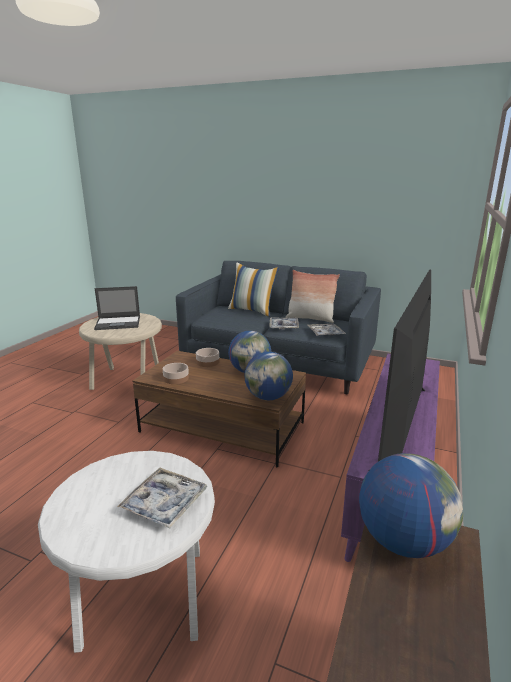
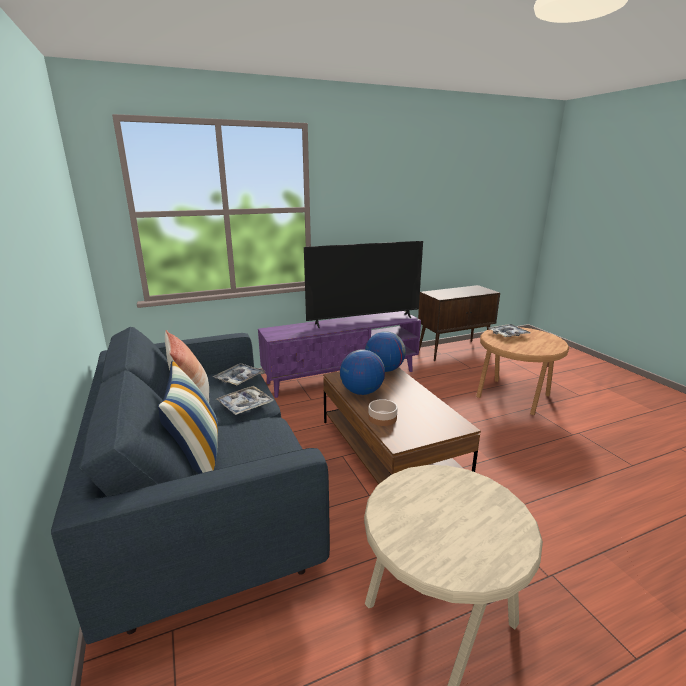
camera: 135 degrees left, 0 degrees up
white side table [38,451,215,653] -> brown side table [476,327,569,415]
laptop [94,286,140,330] -> none
bowl [163,363,189,384] -> none
globe [359,453,463,558] -> none

